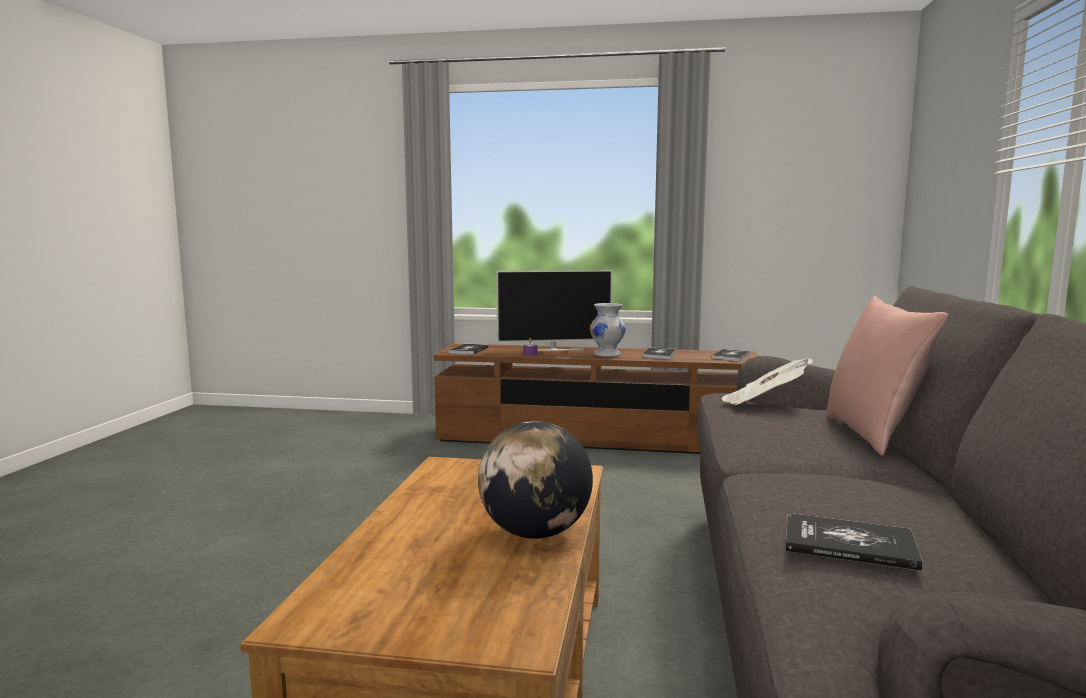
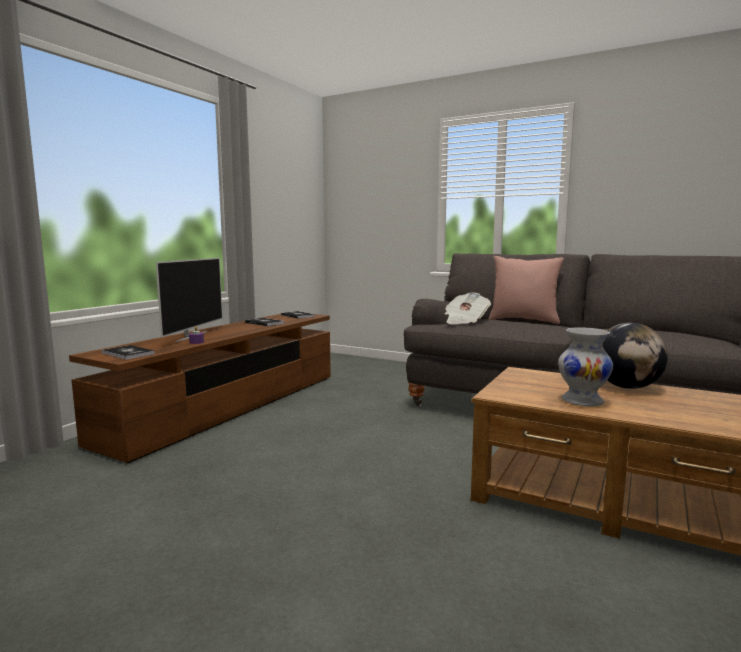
camera: 70 degrees left, 0 degrees up
white vase [590,303,626,357] -> white vase moved to [558,327,613,406]
book [786,513,923,571] -> none

